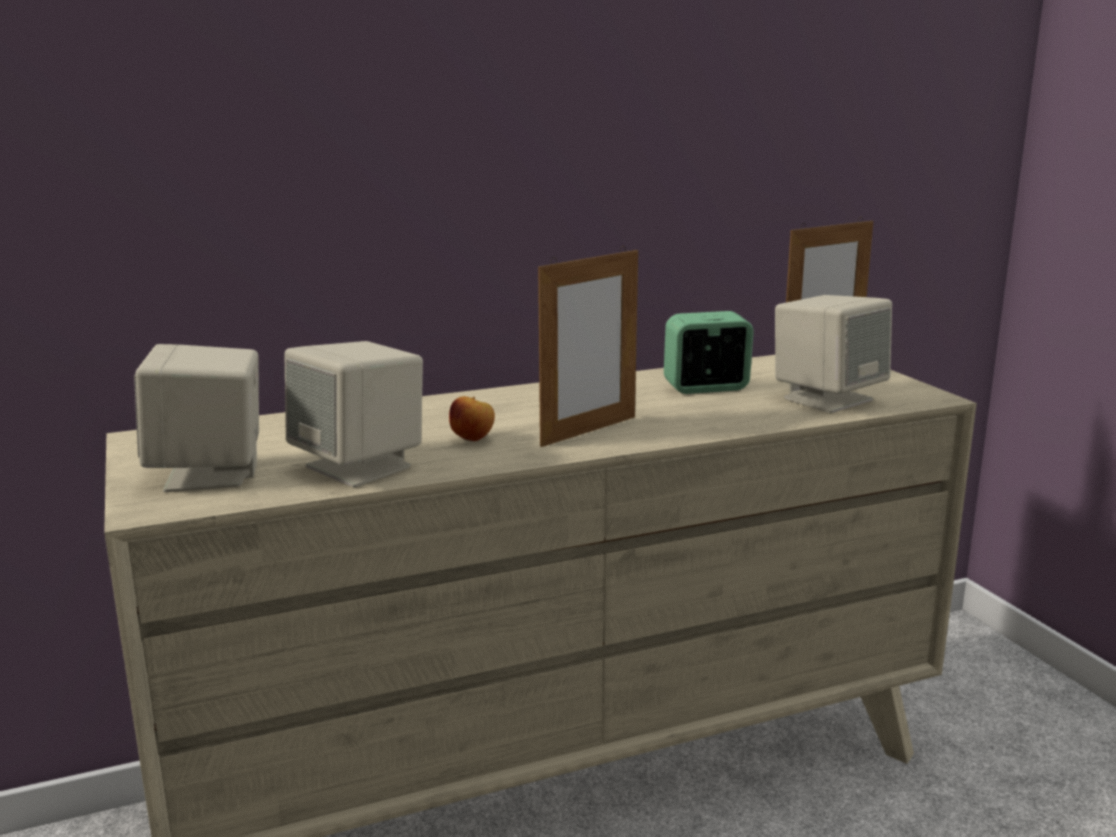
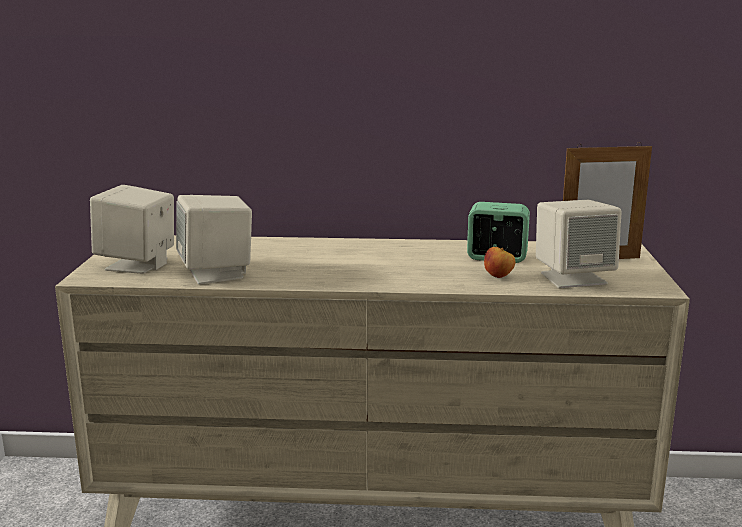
camera: 25 degrees right, 0 degrees up
apple [449,396,495,442] -> apple moved to [484,247,516,278]
picture frame [538,246,638,447] -> none

